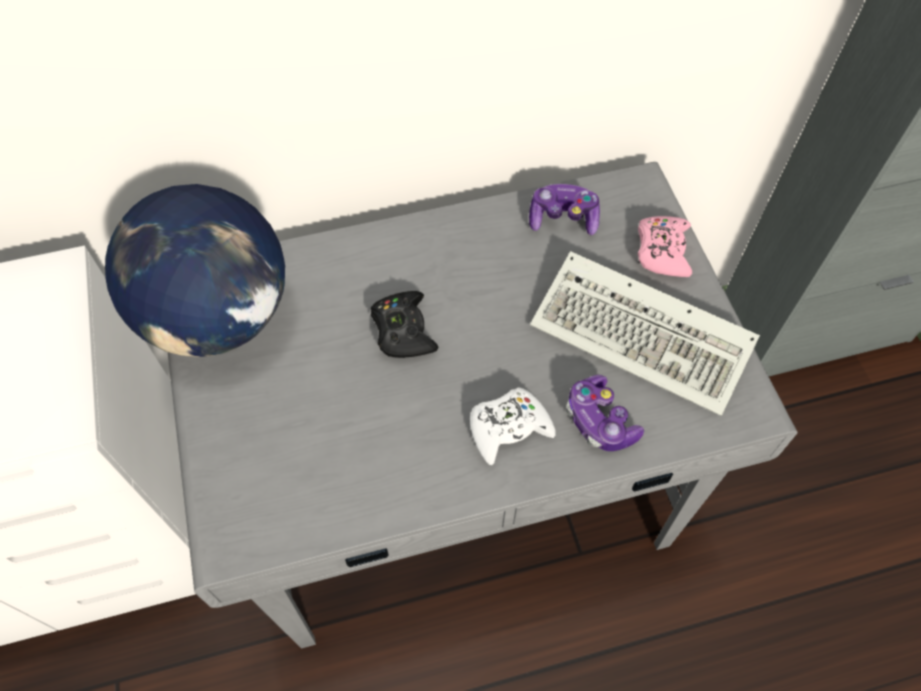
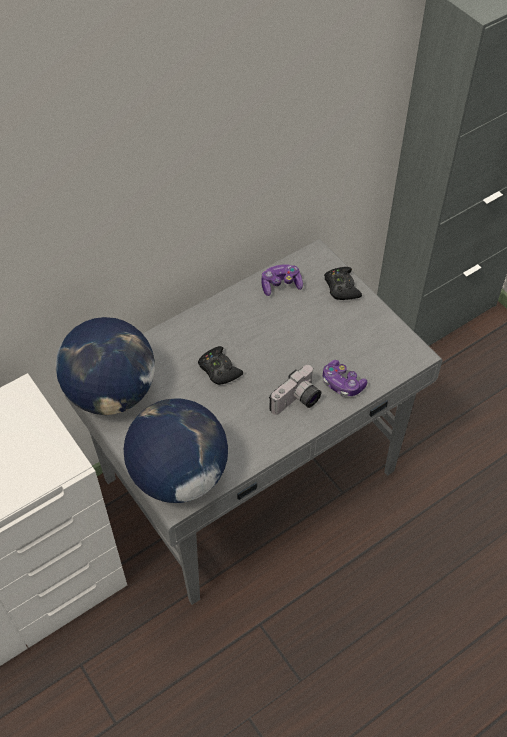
camera: 20 degrees left, 5 degrees down
white game controller [470,387,555,465] -> camera [269,365,321,415]
keyboard [530,251,760,416] -> none
pink game controller [637,216,692,277] -> black game controller [324,267,362,300]
none -> globe [124,398,228,503]

